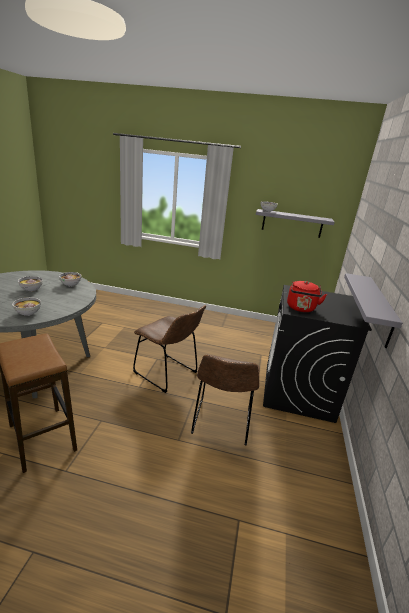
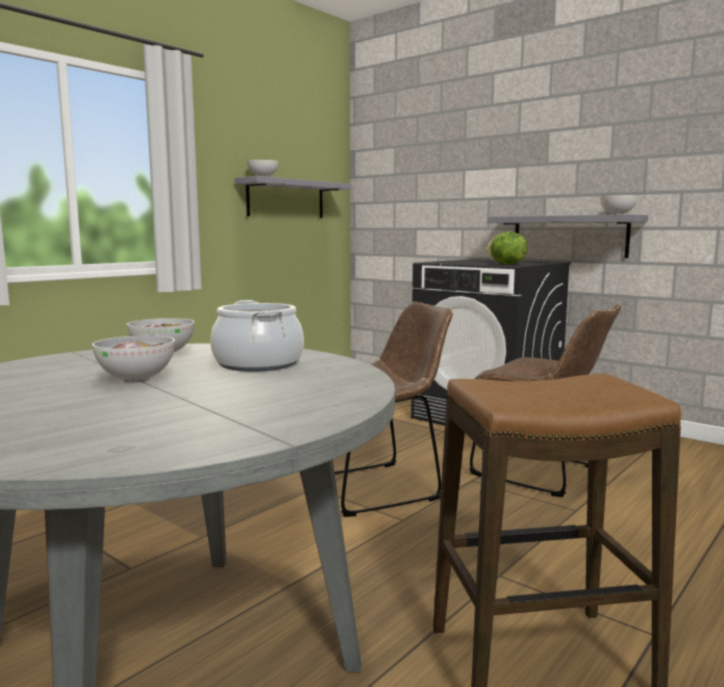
camera: 60 degrees left, 15 degrees down
bowl [12,297,41,316] -> bowl moved to [600,195,639,215]
red kettle [287,281,327,312] -> lettuce [487,232,528,265]
none -> cooking pot [210,300,304,372]

